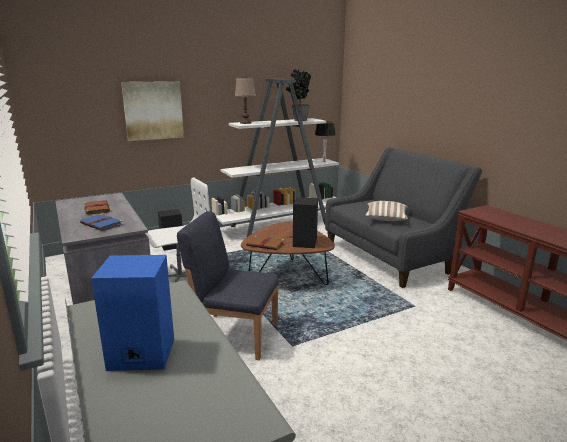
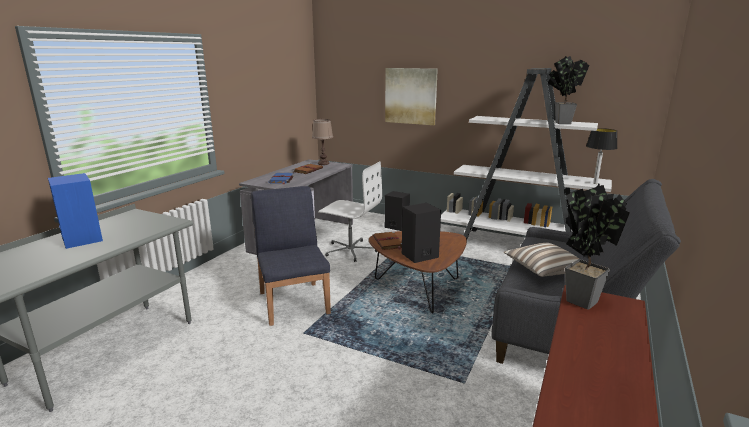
camera: 55 degrees right, 0 degrees up
brown table lamp [235,77,256,124] -> brown table lamp moved to [312,119,333,165]
none -> potted plant [565,184,630,309]

